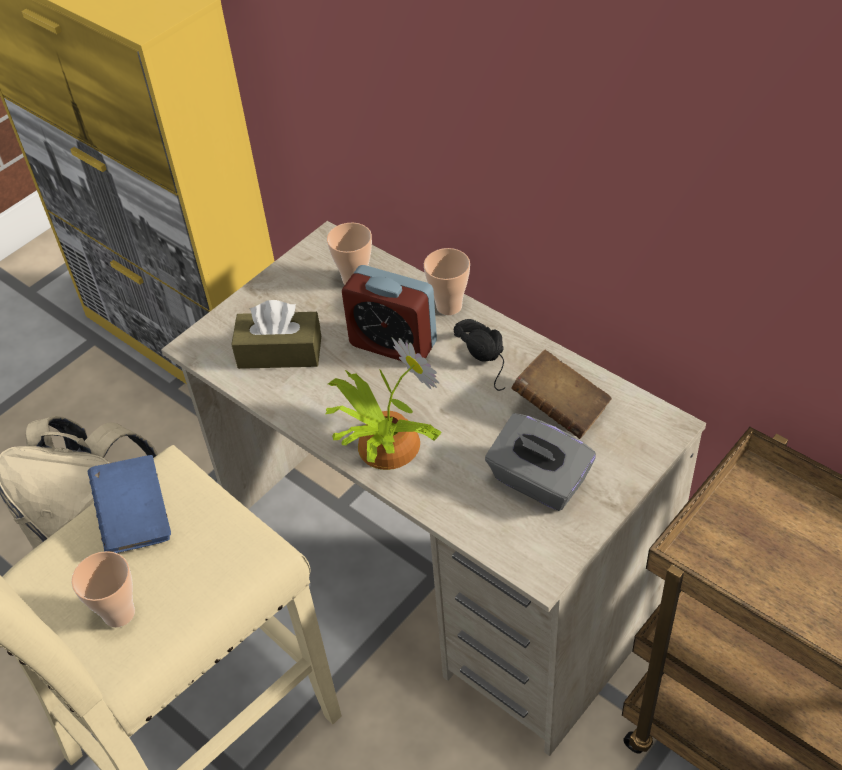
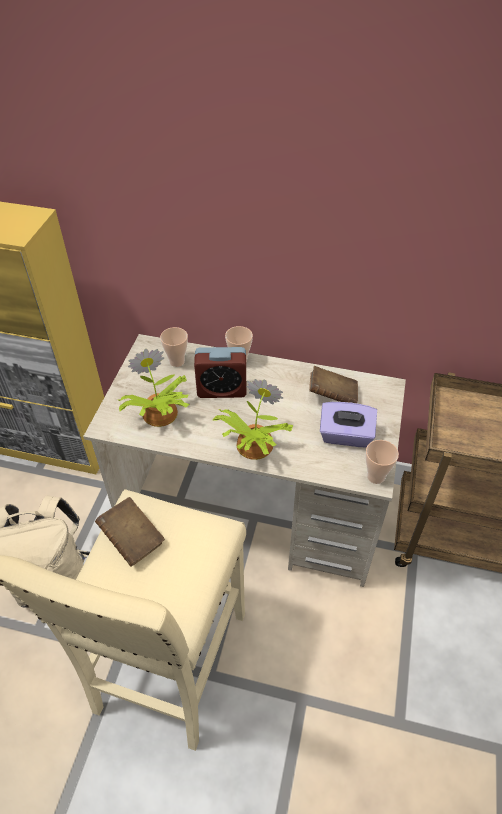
camera: 30 degrees left, 0 degrees up
cup [71,551,135,628] -> cup moved to [365,440,399,484]
blue book [88,455,171,553] -> brown book [95,497,165,566]
brown tissue box [231,300,321,369] -> potted plant [119,349,190,427]
black headphones [454,319,505,391] -> none
grey tissue box [485,413,596,511] -> purple tissue box [320,402,377,447]

